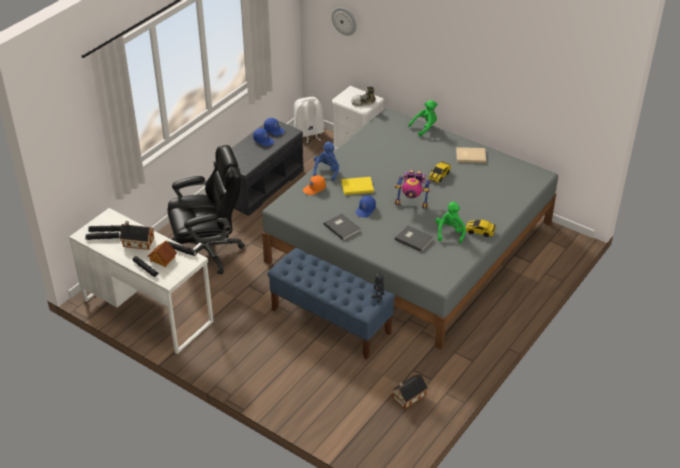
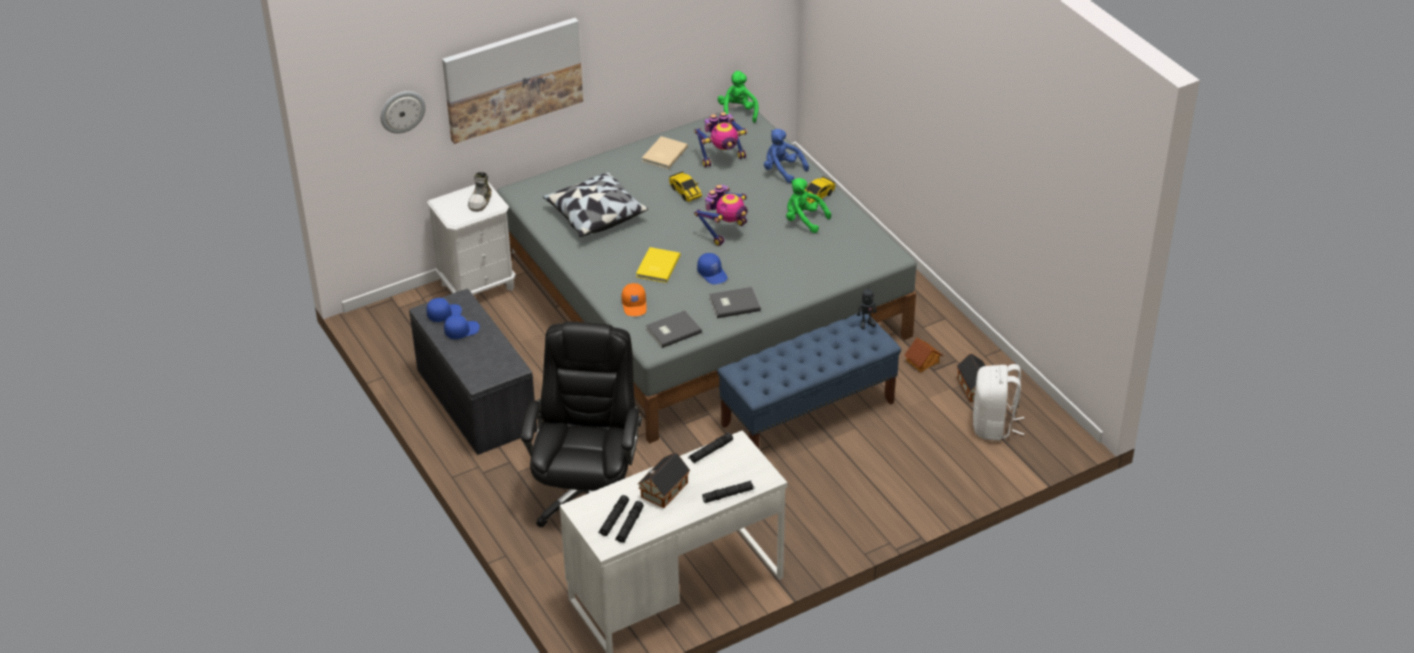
camera: 65 degrees left, 0 degrees up
toy house [148,240,177,267] -> toy house moved to [904,337,943,373]
white backpack [294,97,324,143] -> white backpack moved to [973,364,1024,441]
blue plush toy [313,141,339,181] -> blue plush toy moved to [764,129,809,183]
grey book [395,225,434,252] -> grey book moved to [646,311,702,348]
green plush toy [408,100,438,137] -> green plush toy moved to [718,71,759,123]
none -> picture [442,18,583,144]
none -> pillow [543,172,648,237]
none -> toy robot [694,112,747,167]

